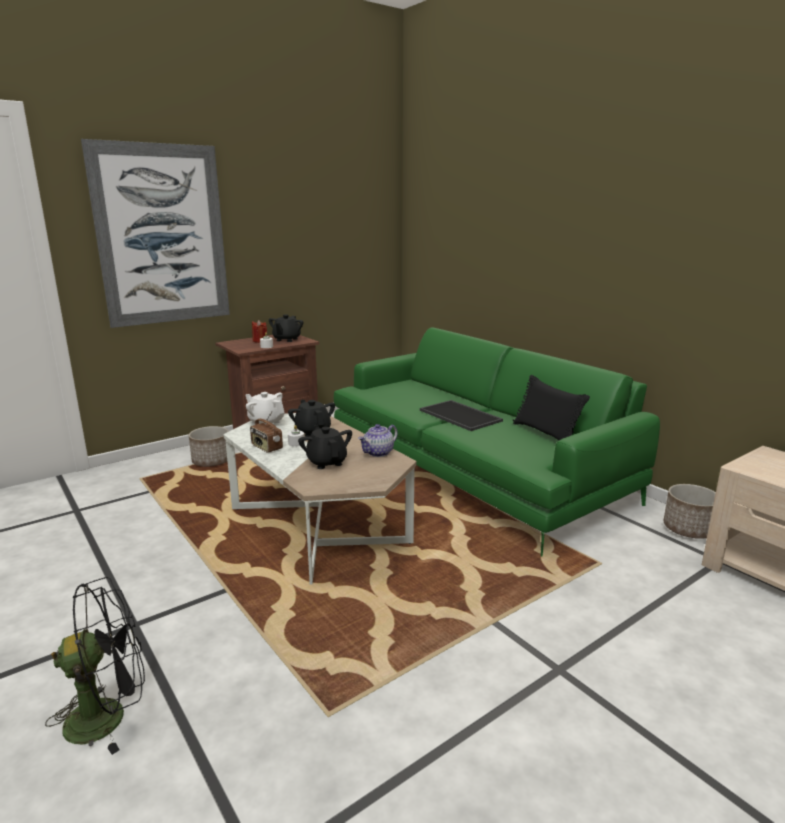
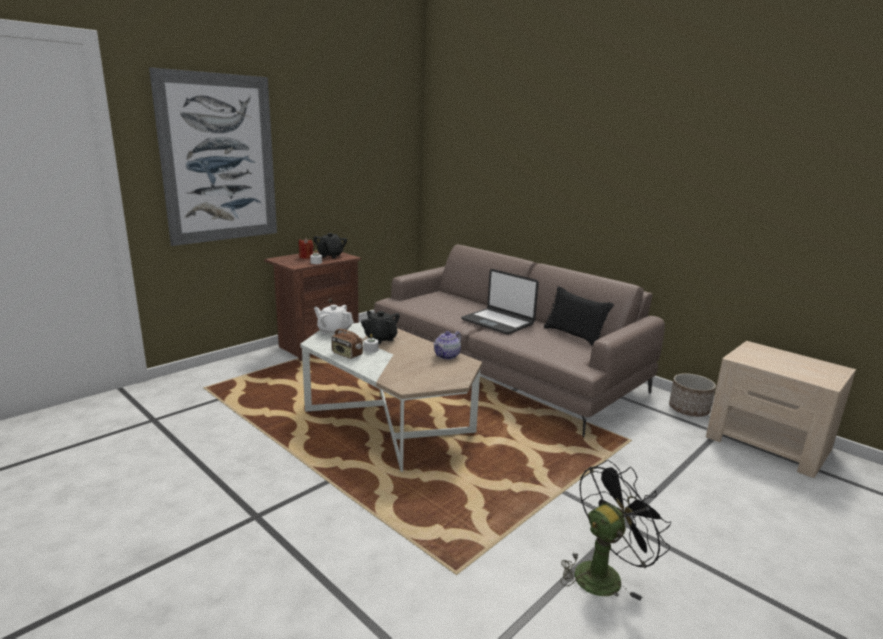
camera: 10 degrees left, 0 degrees up
black fan [45,577,145,755] -> black fan moved to [560,460,671,601]
planter [189,426,229,467] -> none
black teapot [298,425,352,469] -> none
green sofa [334,328,660,557] -> beige sofa [374,245,665,438]
tray [420,400,503,431] -> laptop [461,269,539,334]

